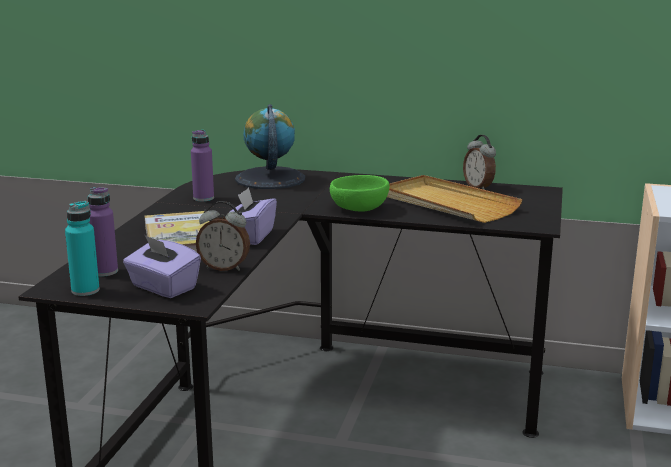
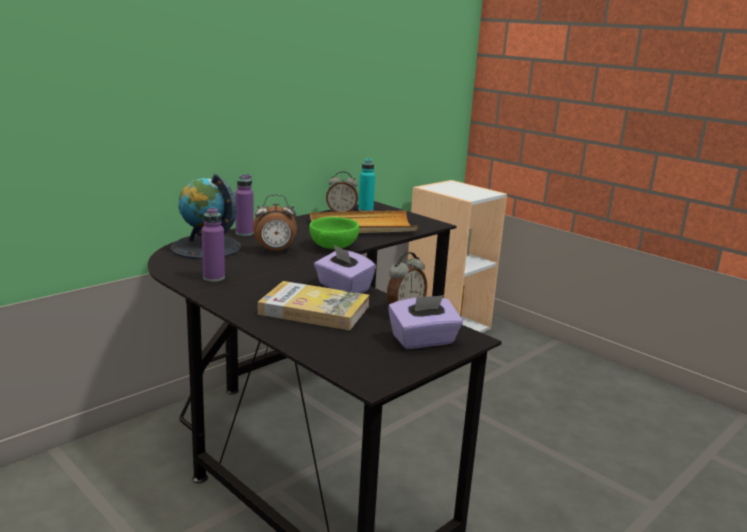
camera: 60 degrees left, 0 degrees up
turquoise bottle [65,201,100,296] -> turquoise bottle moved to [358,158,375,211]
purple bottle [88,187,118,277] -> purple bottle moved to [235,174,254,236]
none -> alarm clock [253,194,297,252]

